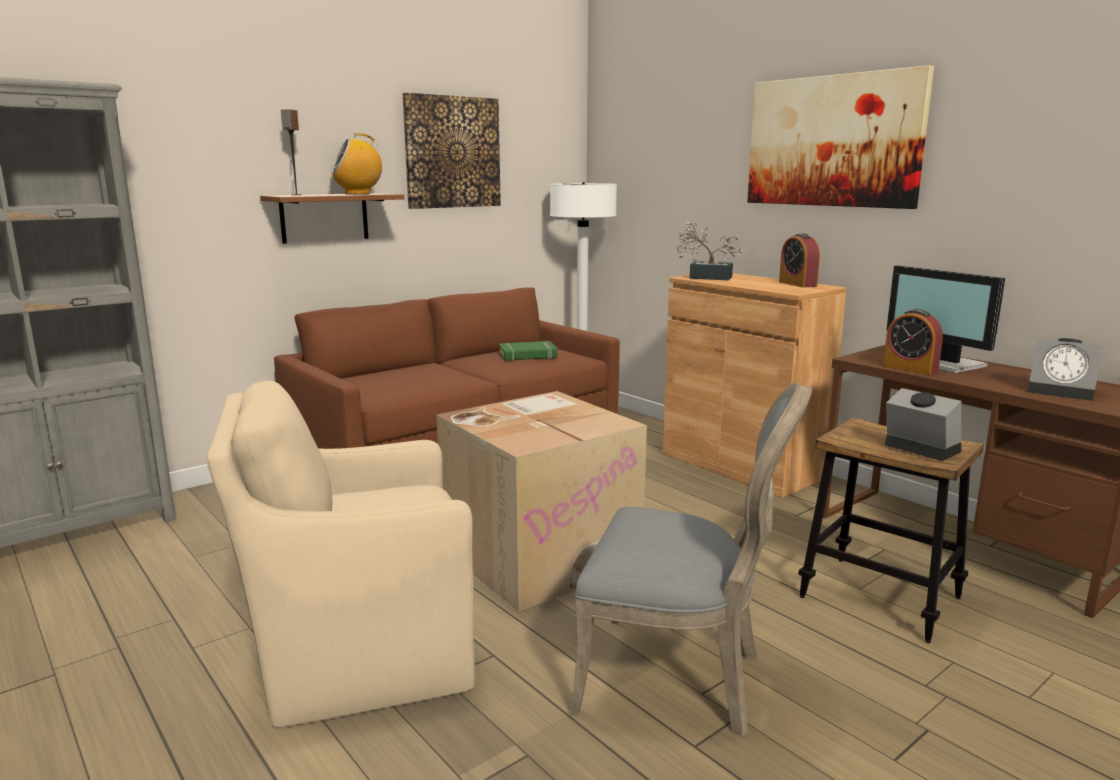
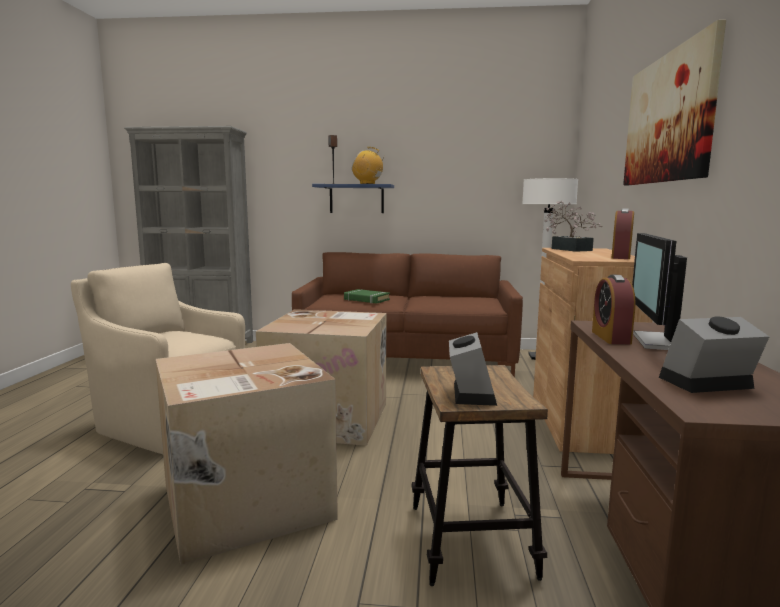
camera: 45 degrees right, 5 degrees down
brown shelf [260,193,405,244] -> blue shelf [312,184,394,213]
picture [402,93,501,209] -> none
green book [499,341,557,361] -> green book moved to [344,289,390,304]
grey chair [570,383,812,737] -> cardboard box [155,343,338,565]
alarm clock [1027,338,1103,401] -> alarm clock turned 90 degrees clockwise [659,316,769,393]

